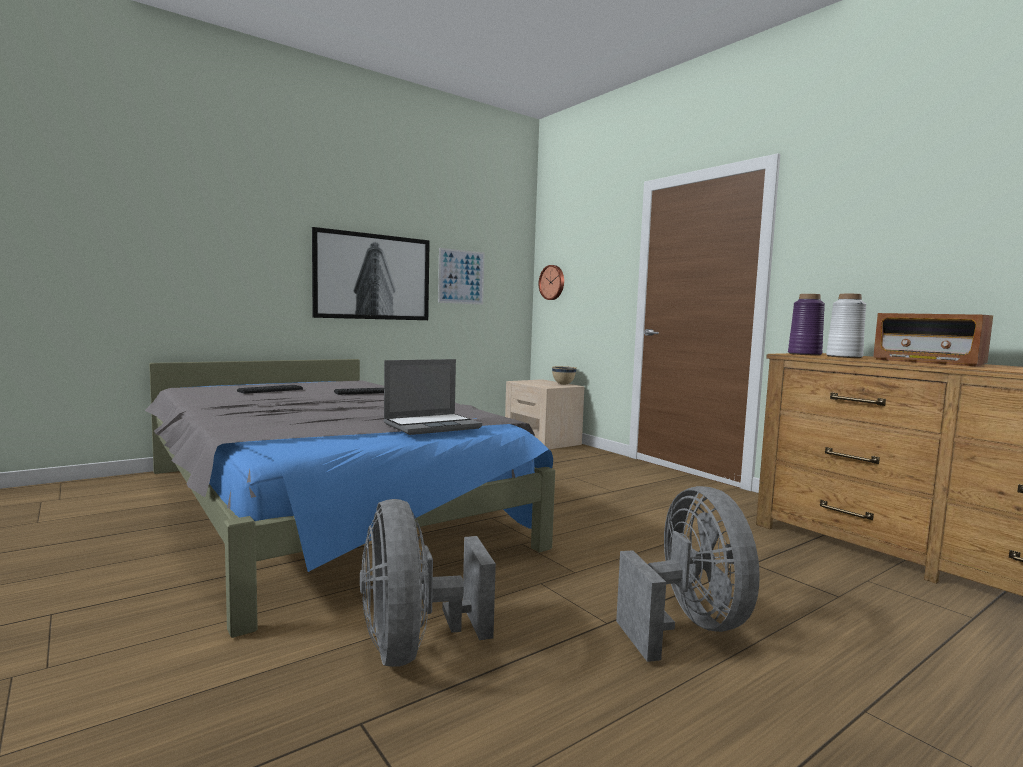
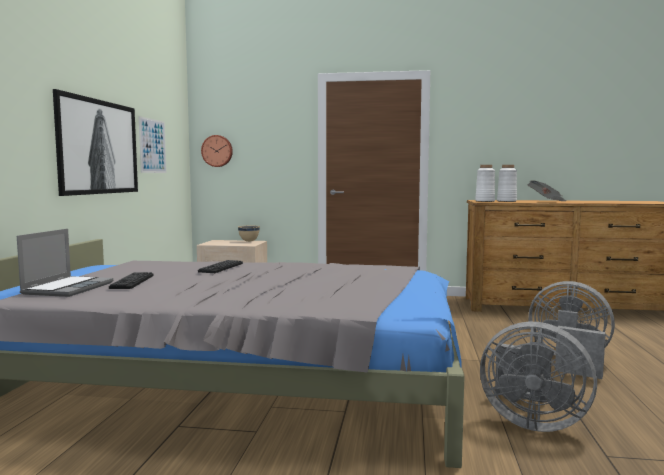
camera: 45 degrees left, 0 degrees up
laptop [383,359,482,435] -> laptop moved to [17,229,113,297]
purple vase [788,294,825,356] -> white vase [475,165,495,202]
radio [873,313,993,366] -> newspaper [527,180,566,201]

